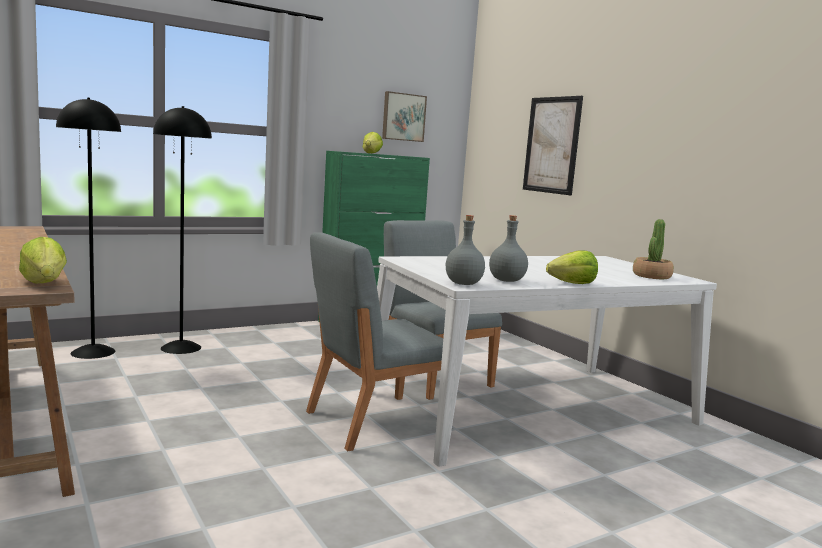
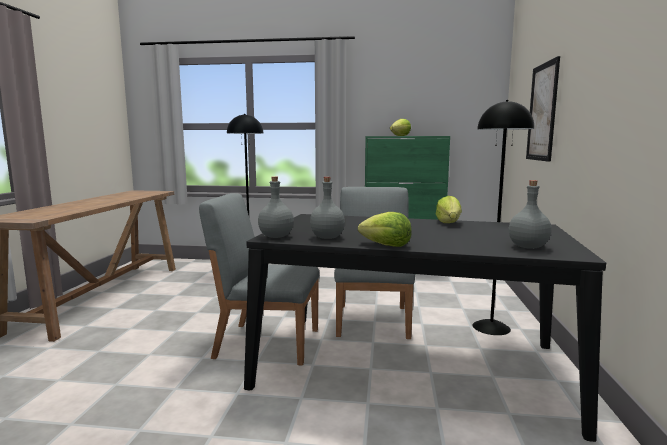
camera: 40 degrees right, 0 degrees up
lettuce [19,237,67,283] -> lettuce moved to [435,196,462,223]
black floor lamp [56,98,121,359] -> black floor lamp moved to [472,100,534,335]
white dining table [372,256,717,466] -> black dining table [244,214,606,442]
picture [382,91,427,142] -> none
potted plant [633,219,674,279] -> grey bottle [509,180,551,249]

